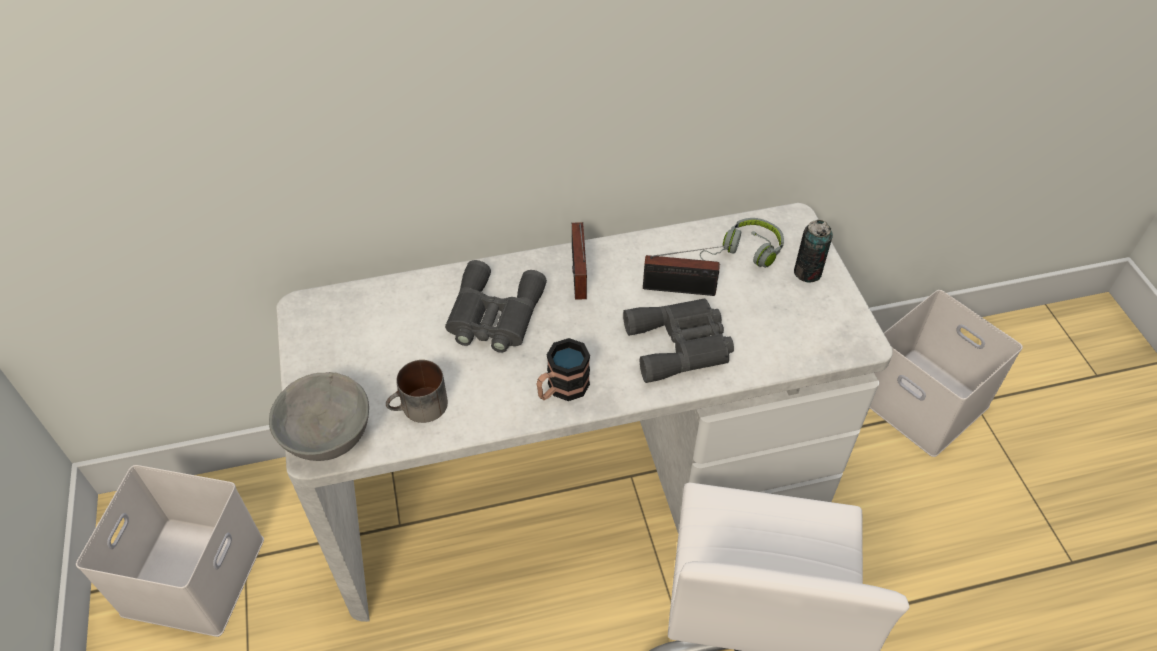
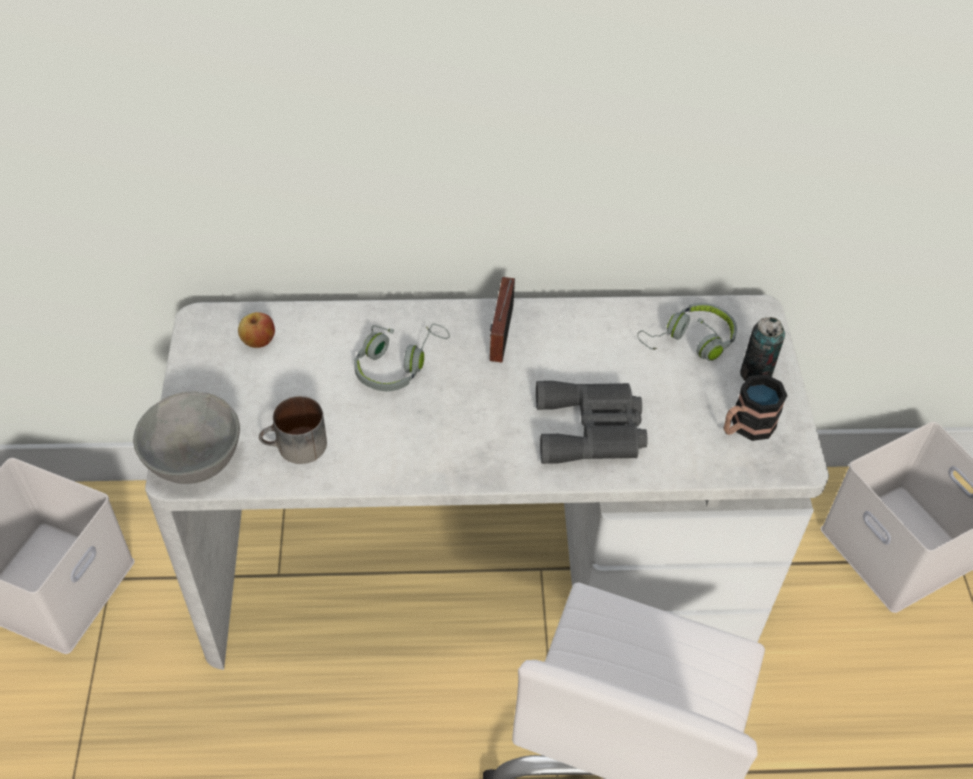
camera: 10 degrees right, 0 degrees up
grey binoculars [445,260,547,353] -> grey headphones [354,324,450,391]
mug [537,338,590,401] -> mug moved to [723,374,787,441]
radio [643,245,732,296] -> none
none -> apple [238,312,275,348]

